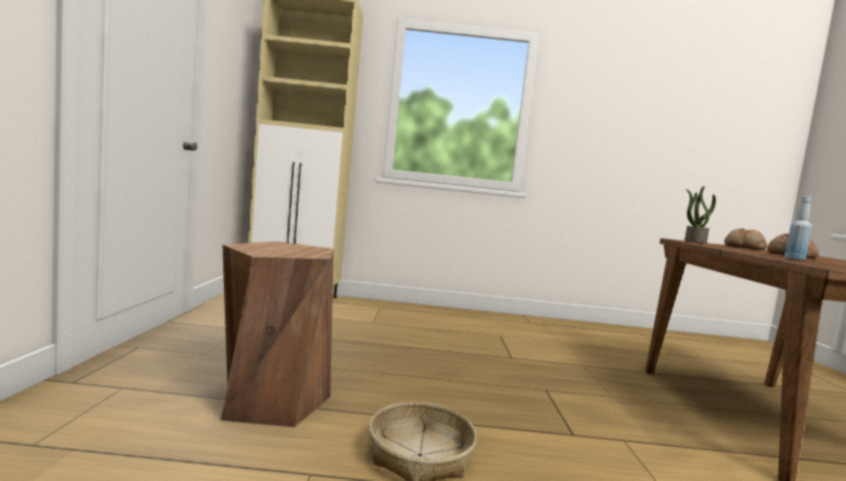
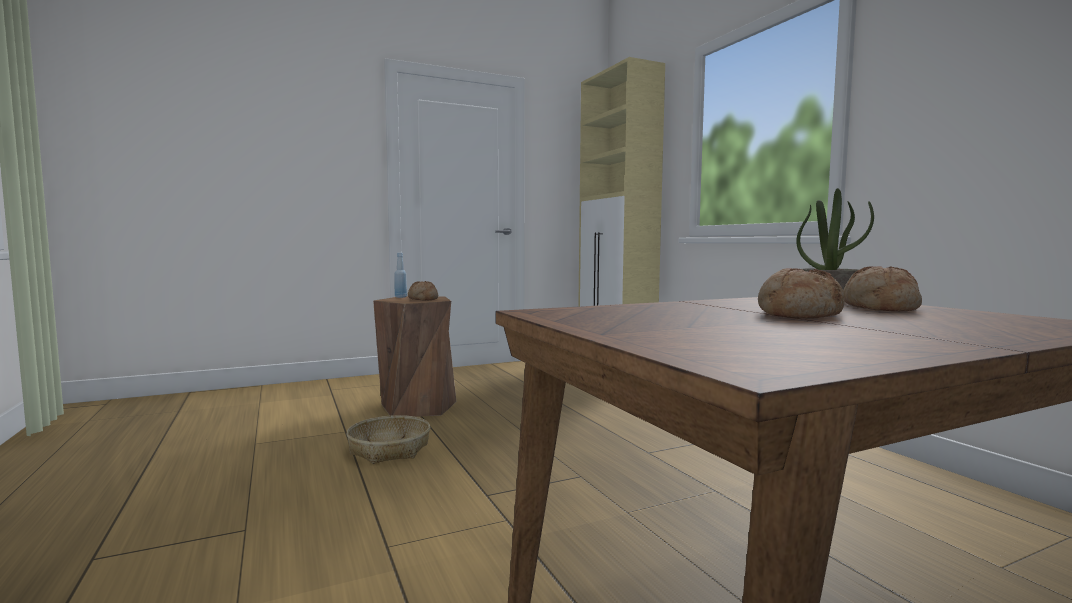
camera: 65 degrees right, 0 degrees up
blue bottle [784,196,812,261] -> blue bottle moved to [394,253,407,298]
none -> bread [408,281,438,300]

